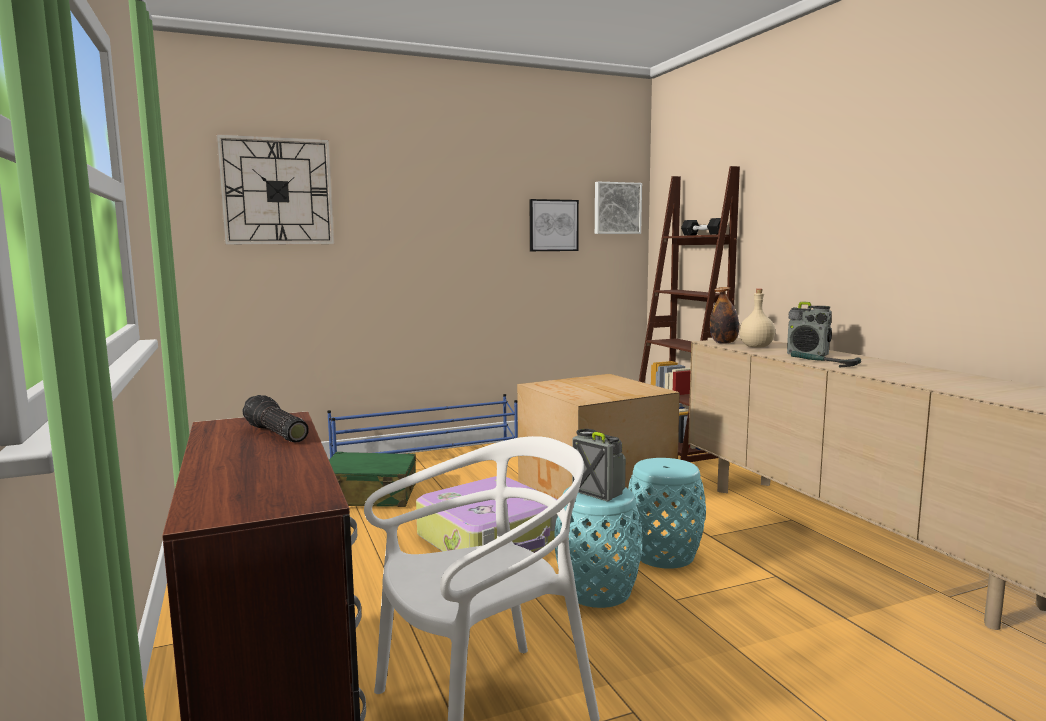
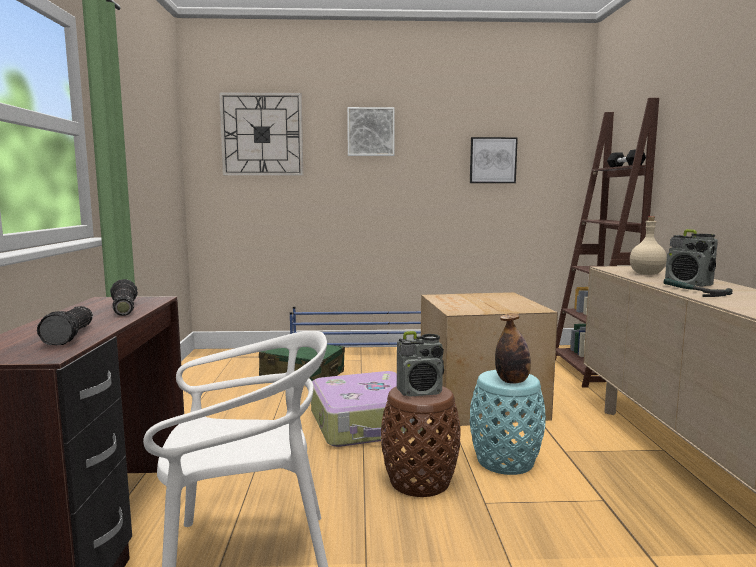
camera: 20 degrees right, 0 degrees up
turquoise stool [554,487,643,608] -> brown stool [381,386,461,497]
radio [572,429,626,502] -> radio turned 105 degrees clockwise [397,331,444,397]
picture [595,182,642,234] -> picture moved to [347,107,395,156]
bottle [710,287,739,344] -> bottle moved to [495,313,531,384]
none -> flashlight [37,306,93,346]

